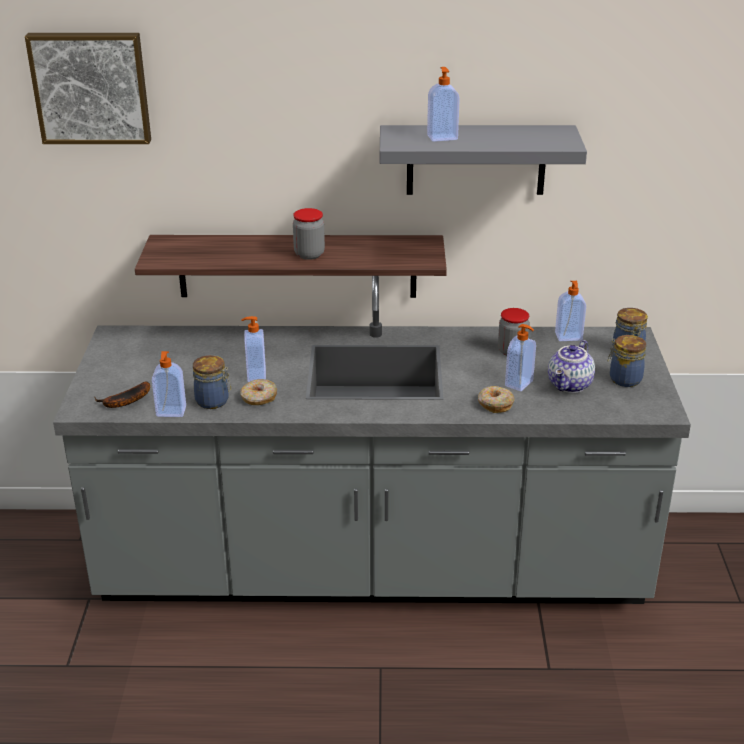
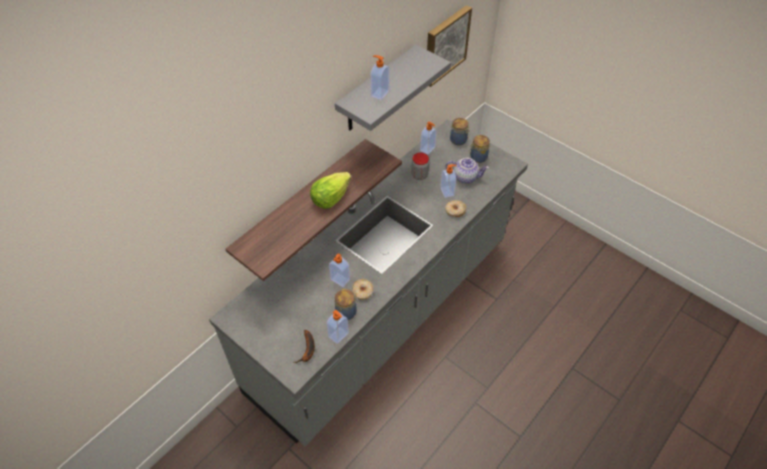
camera: 50 degrees left, 20 degrees up
picture [25,33,151,144] -> picture moved to [427,5,472,87]
jar [293,208,325,260] -> lettuce [310,172,351,209]
teapot [548,340,595,393] -> teapot turned 60 degrees counterclockwise [445,158,489,184]

